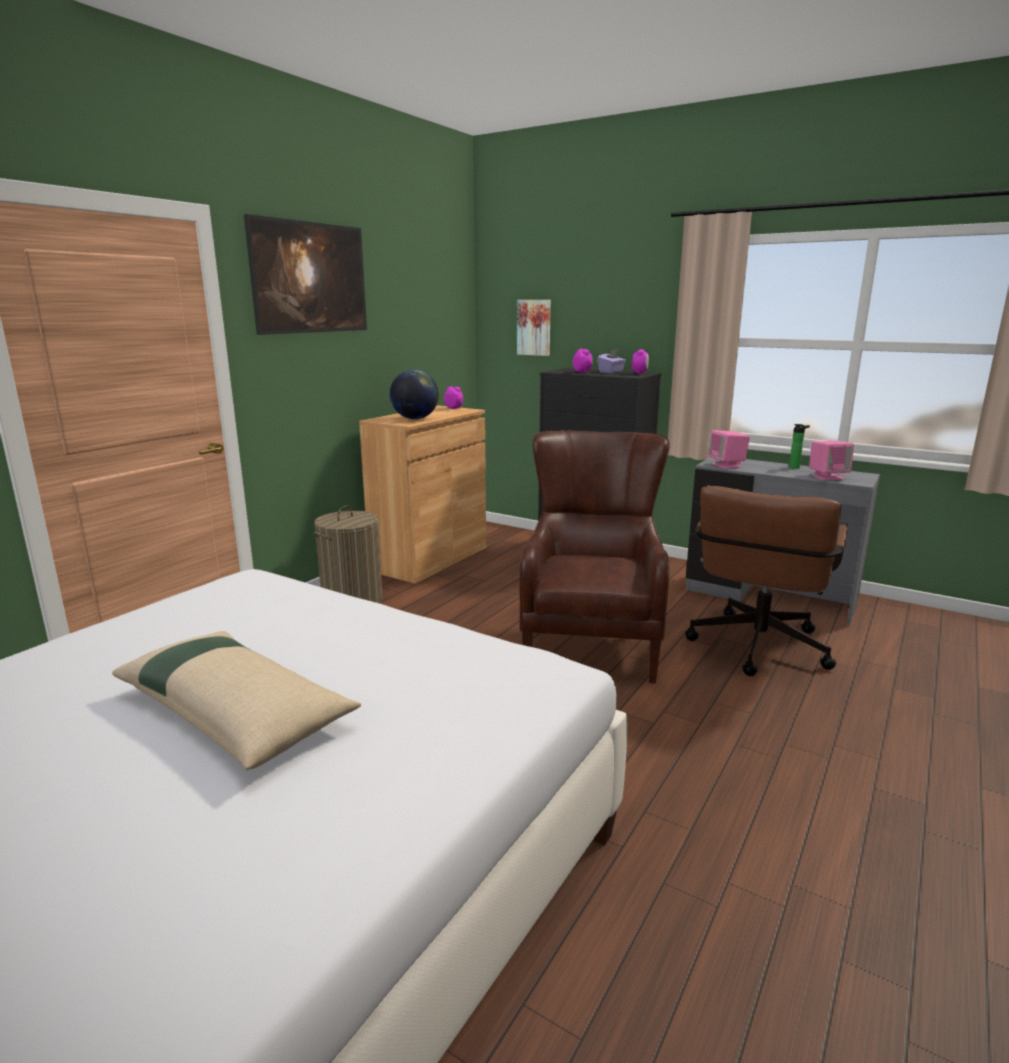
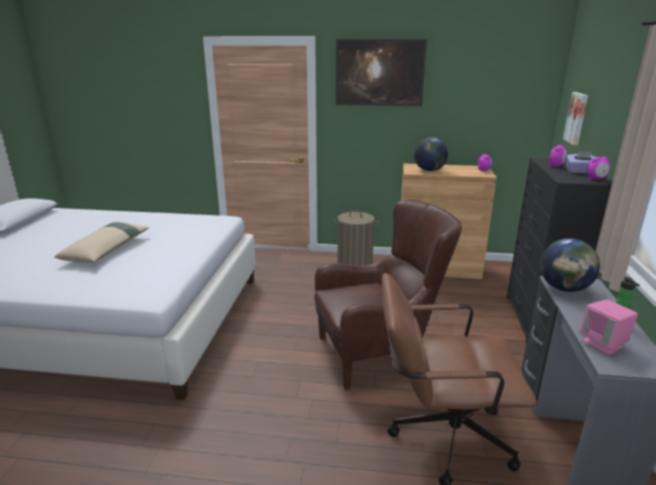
camera: 65 degrees right, 5 degrees up
pink speaker [707,430,750,469] -> globe [540,238,600,292]

